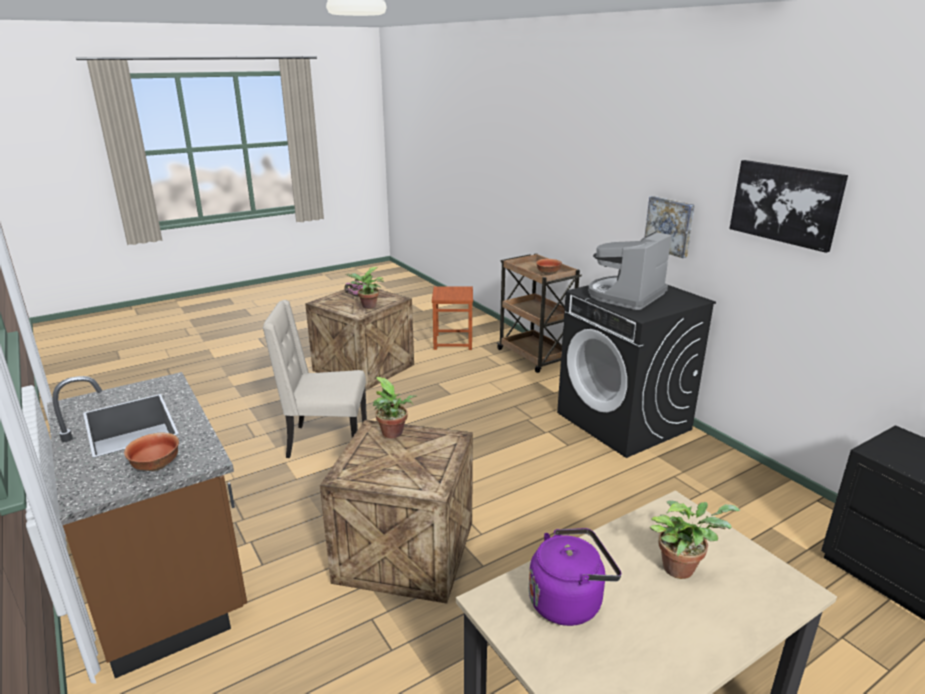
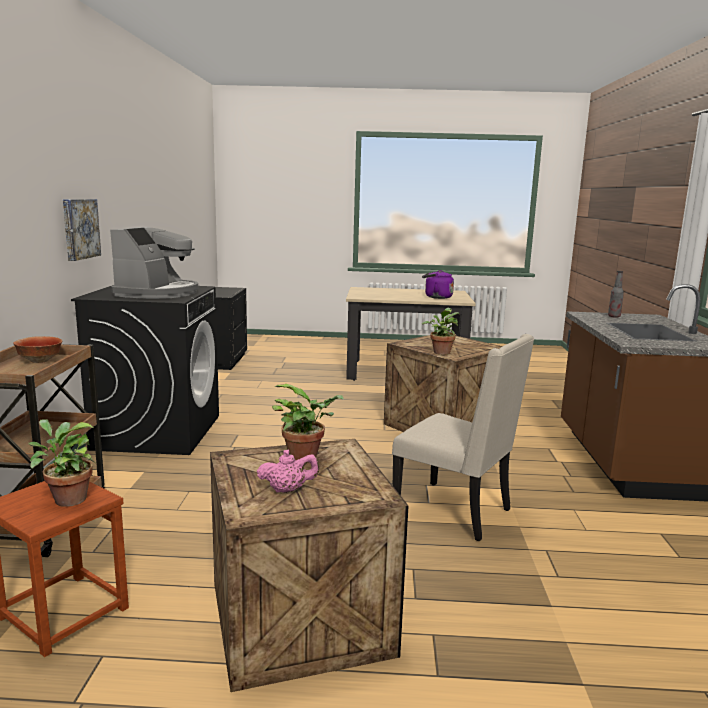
camera: 145 degrees left, 10 degrees down
bowl [124,433,179,471] -> bottle [608,271,624,318]
coffee machine [588,231,672,310] -> coffee machine turned 60 degrees counterclockwise [110,227,198,299]
potted plant [650,500,740,579] -> potted plant moved to [29,419,96,507]
picture [729,160,848,253] -> none

